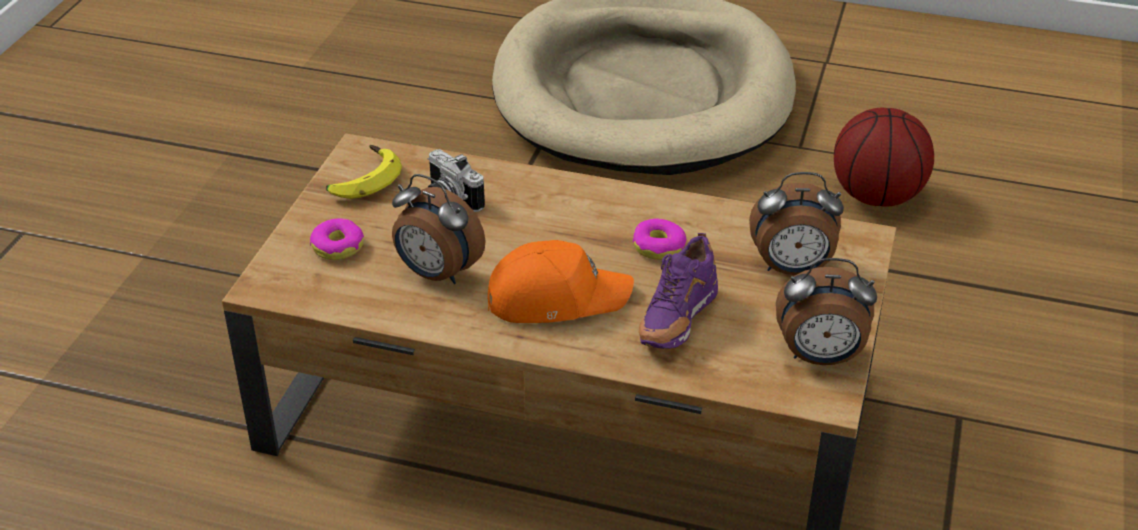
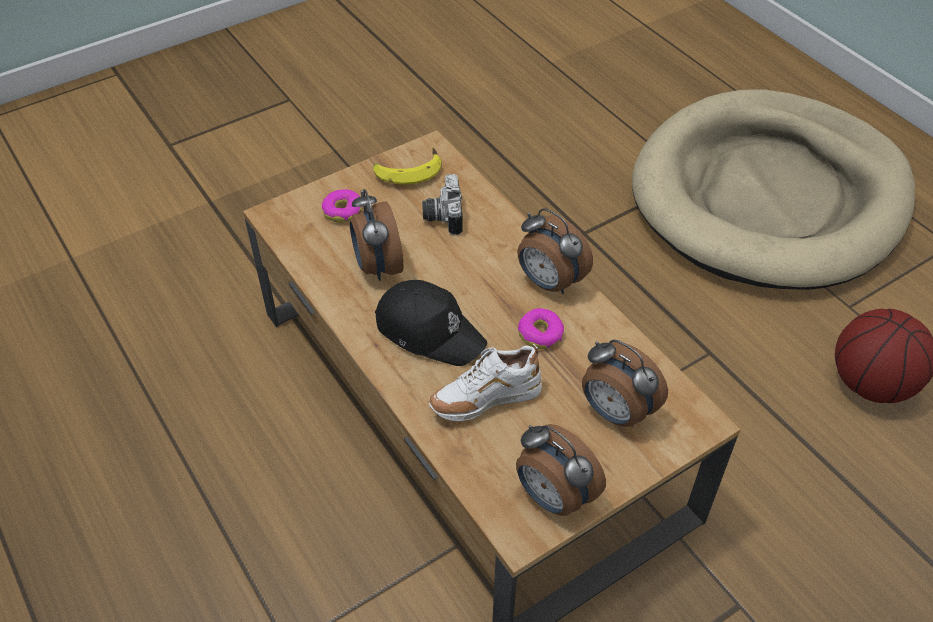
camera: 40 degrees right, 10 degrees up
orange cap [487,240,634,323] -> black cap [375,280,487,366]
purple shoe [639,233,718,349] -> white shoe [429,344,542,421]
none -> alarm clock [517,209,593,294]

